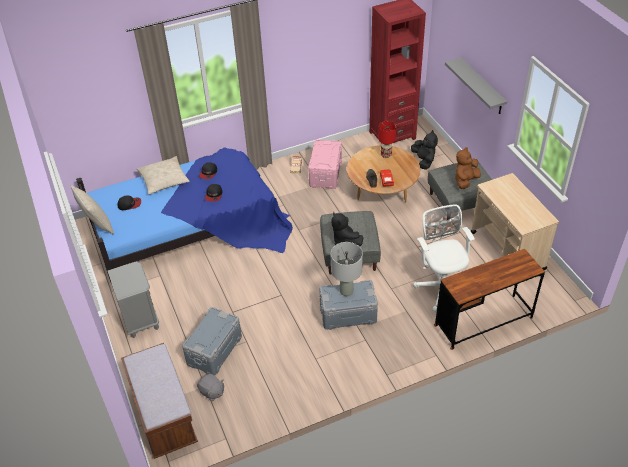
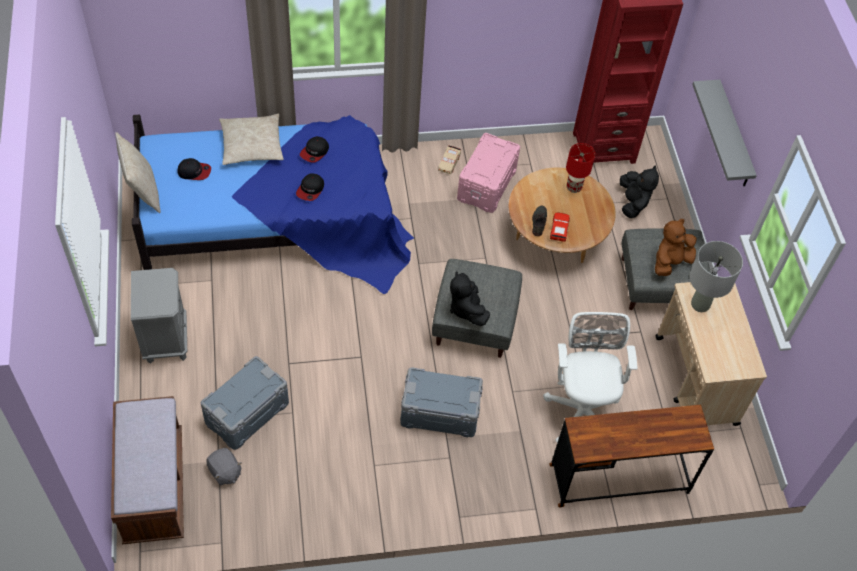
camera: 10 degrees right, 10 degrees up
grey table lamp [331,242,363,296] -> grey table lamp moved to [690,241,743,312]

